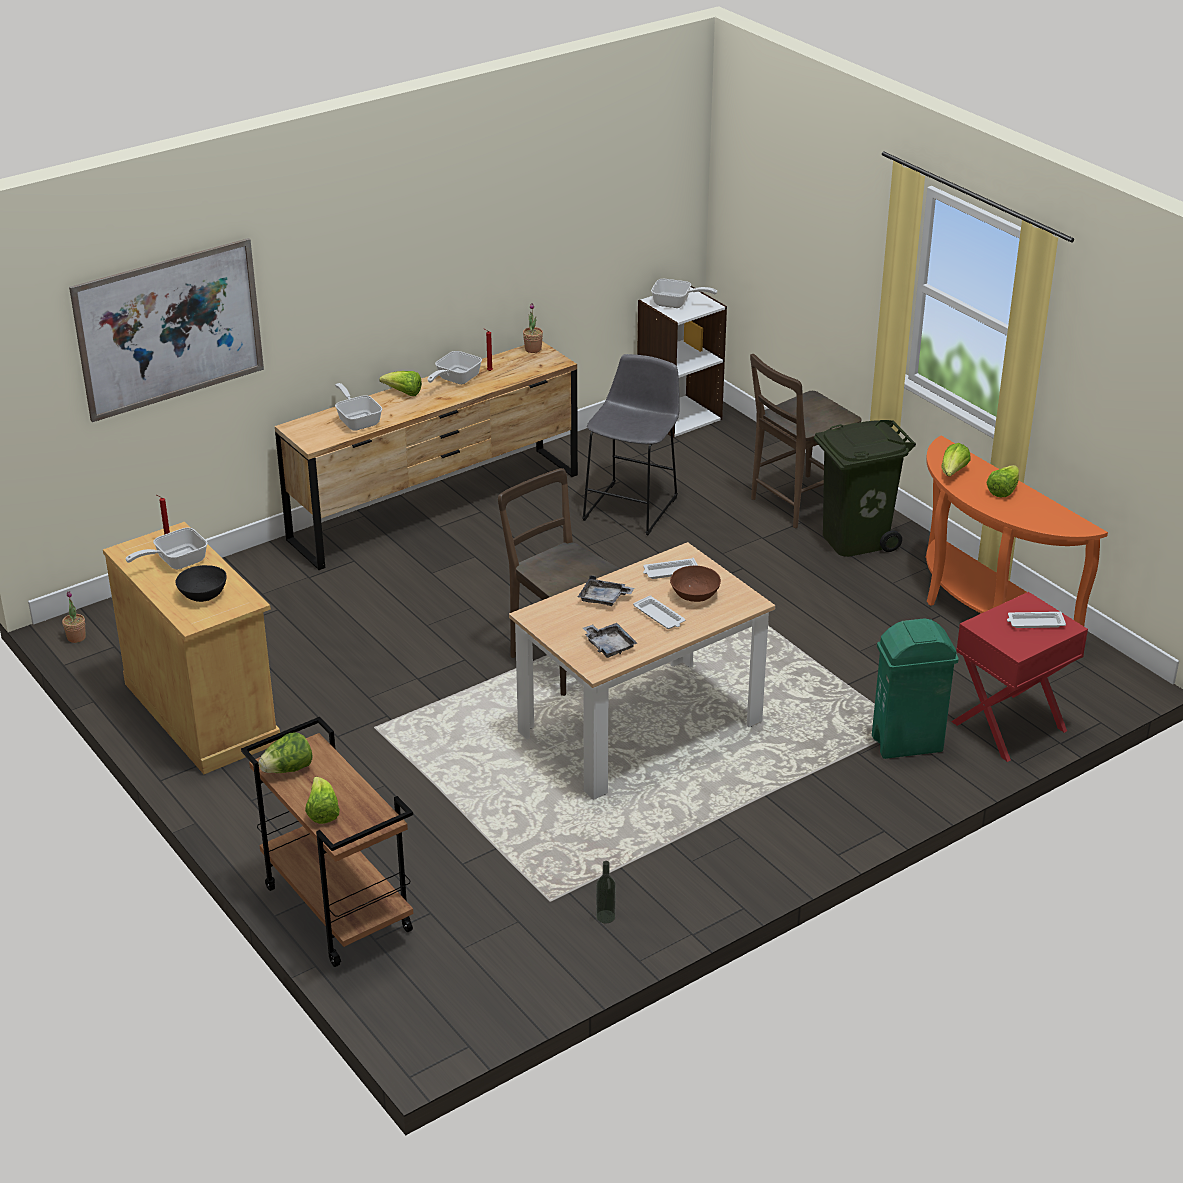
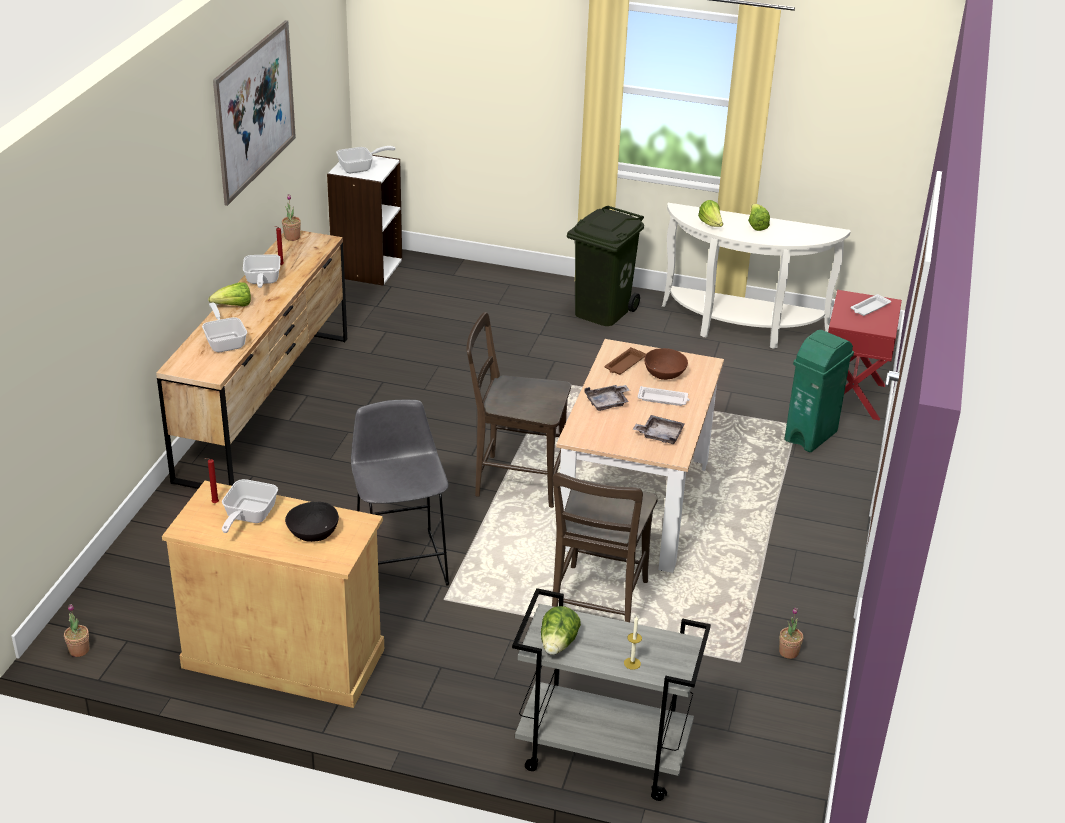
camera: 40 degrees left, 0 degrees up
picture [69,238,264,422] -> picture moved to [213,20,296,206]
brown cart [241,717,413,967] -> grey cart [512,588,711,801]
lettuce [305,777,340,824] -> candle [624,616,642,670]
frying pan [335,383,383,431] -> frying pan turned 45 degrees clockwise [202,303,247,352]
grey stool [582,354,680,535] -> grey stool moved to [351,400,449,586]
bottle [596,861,616,923] -> potted plant [779,607,803,659]
white tray [643,558,698,579] -> brown tray [605,347,646,375]
brown chair [750,354,861,528] -> brown chair moved to [552,472,658,622]
orange console table [925,436,1108,626] -> white console table [662,203,851,349]

